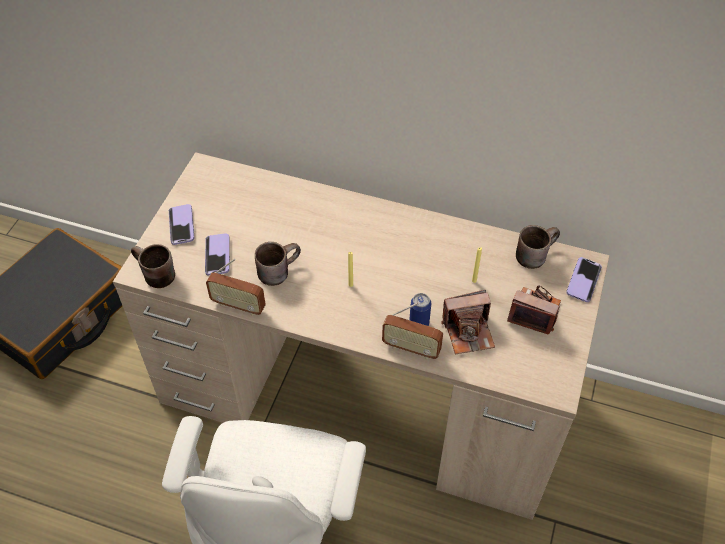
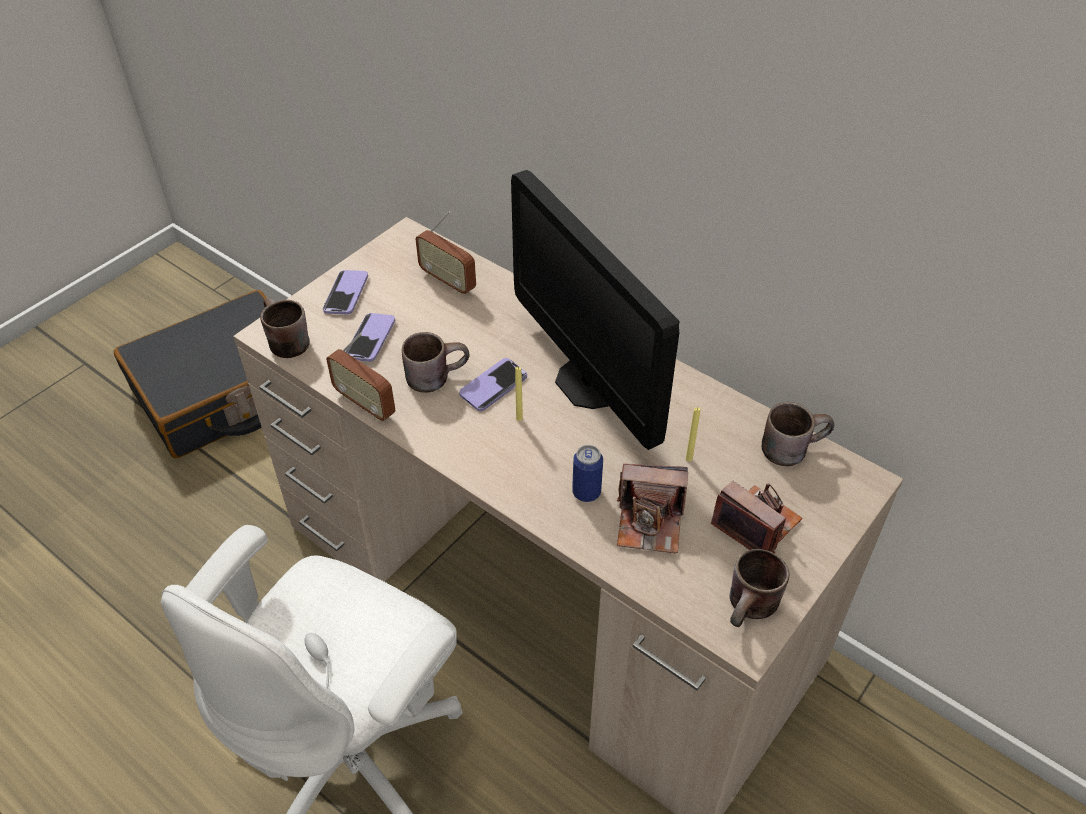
camera: 20 degrees right, 5 degrees down
radio [382,302,443,360] -> radio moved to [416,211,476,295]
phone [566,257,602,302] -> phone moved to [459,358,527,411]
none -> monitor [511,170,679,450]
none -> brown mug [730,549,789,627]

